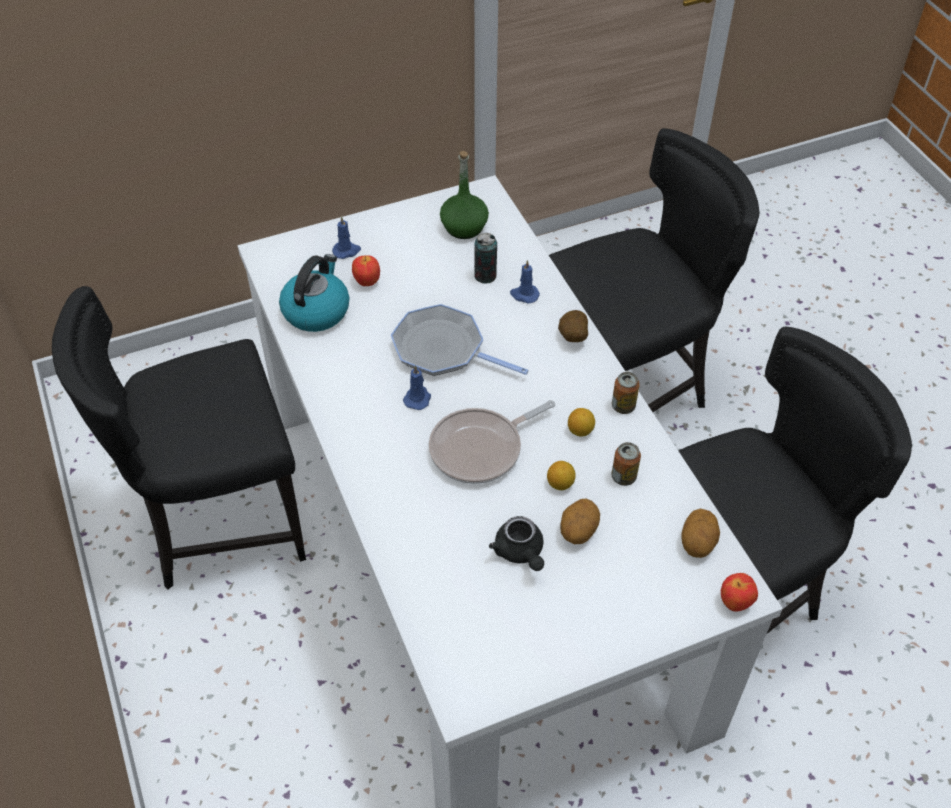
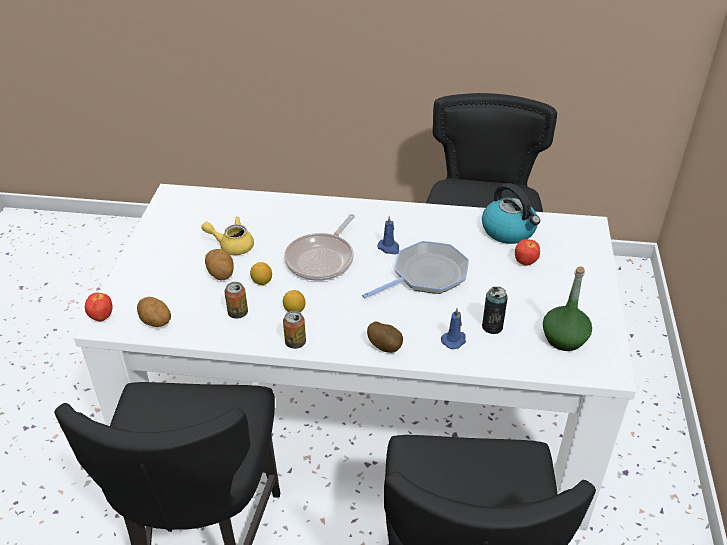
camera: 120 degrees right, 10 degrees down
blue candle [332,216,361,259] -> none
frying pan [429,400,555,484] -> frying pan turned 150 degrees counterclockwise [284,214,355,281]
black teapot [489,516,544,571] -> yellow teapot [201,217,254,255]

